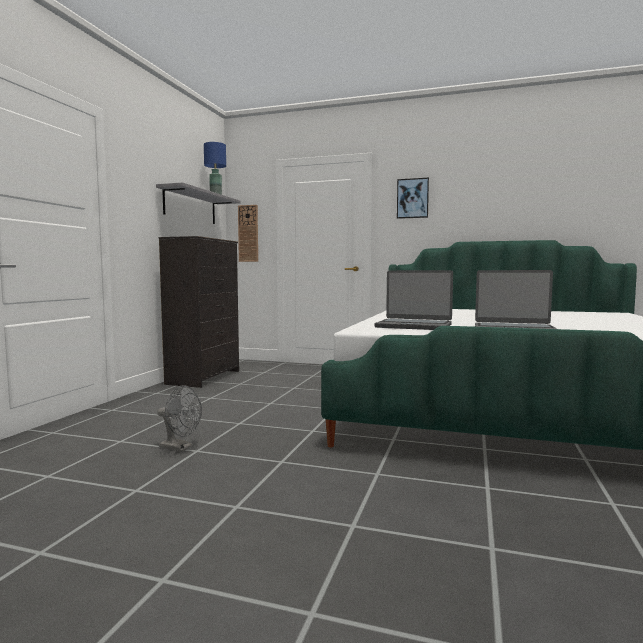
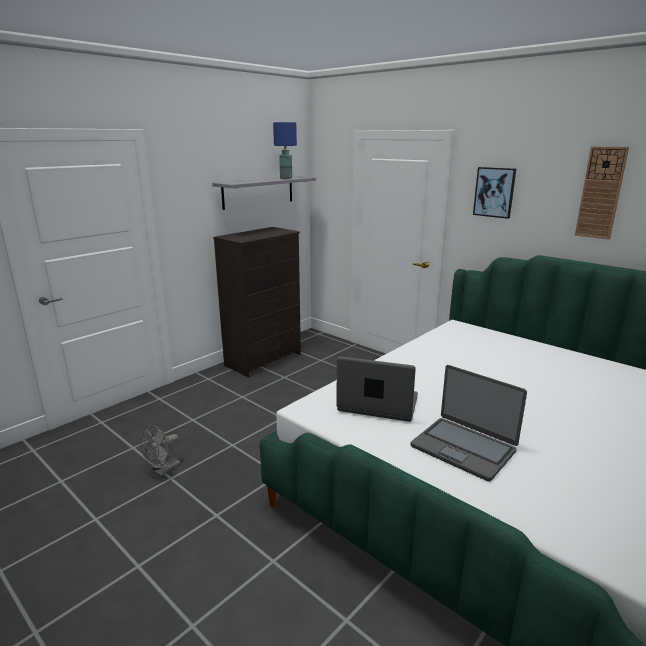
camera: 25 degrees right, 15 degrees up
grey fan [157,385,202,452] -> grey fan turned 75 degrees clockwise [140,425,180,476]
wall clock [238,205,258,262] -> wall clock moved to [575,146,629,239]
laptop [374,270,453,330] -> laptop turned 150 degrees clockwise [336,356,418,422]

